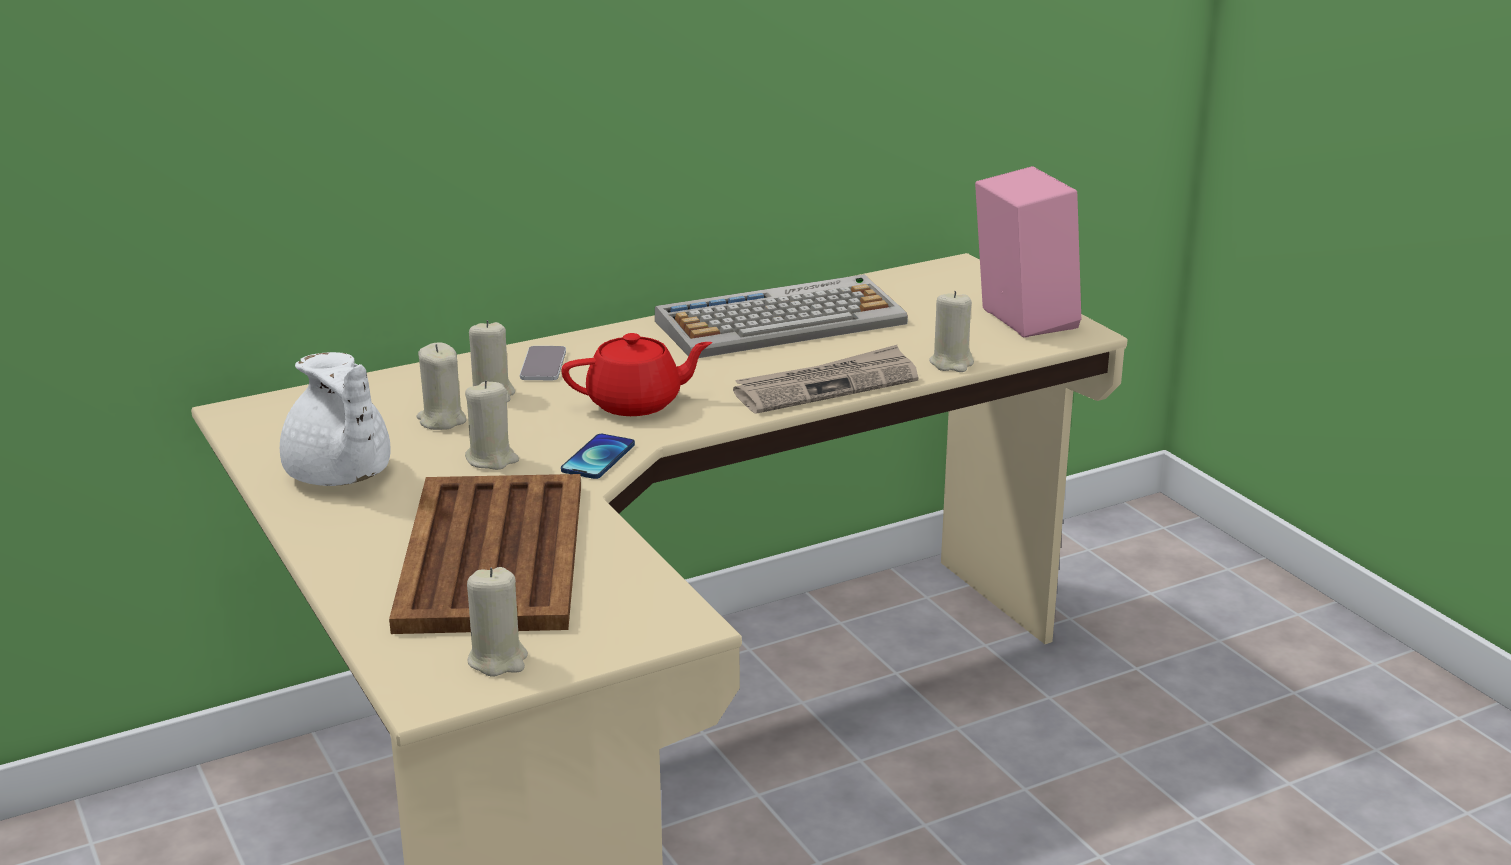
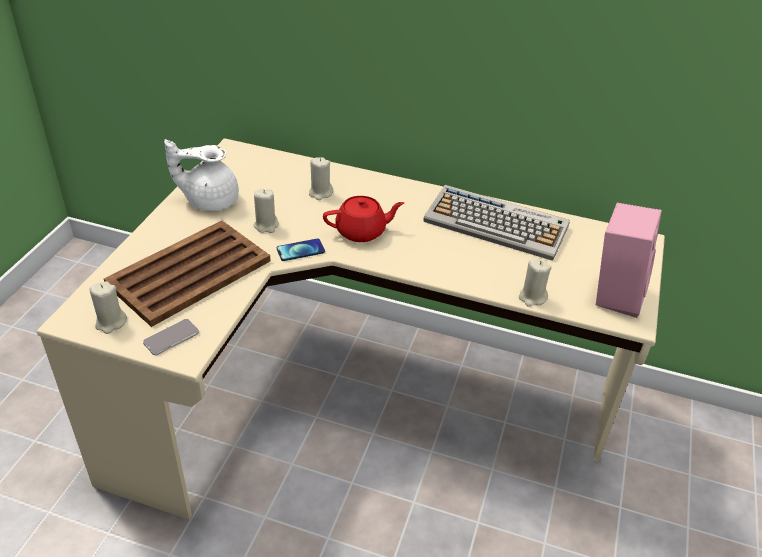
camera: 45 degrees right, 15 degrees up
white teapot [280,352,391,486] -> white teapot turned 75 degrees clockwise [164,139,239,211]
beige candle [417,342,467,430] -> none
phone [520,346,566,380] -> phone moved to [143,319,199,355]
red teapot [561,333,712,416] -> red teapot turned 45 degrees counterclockwise [323,196,404,242]
newspaper [733,345,919,414] -> none

